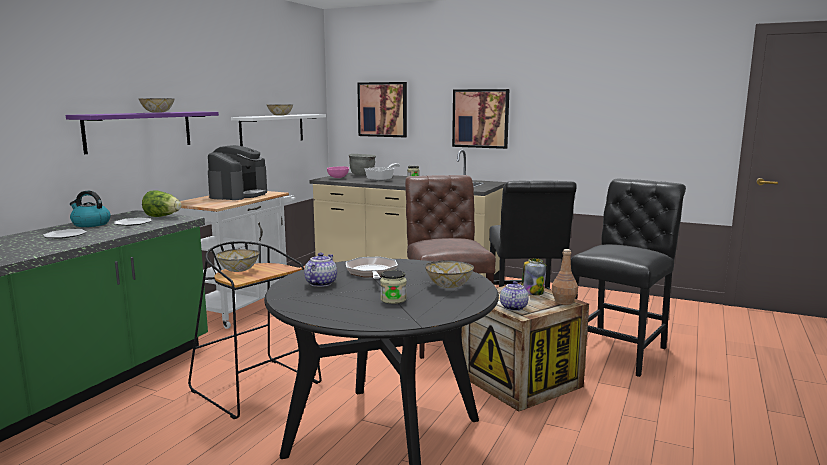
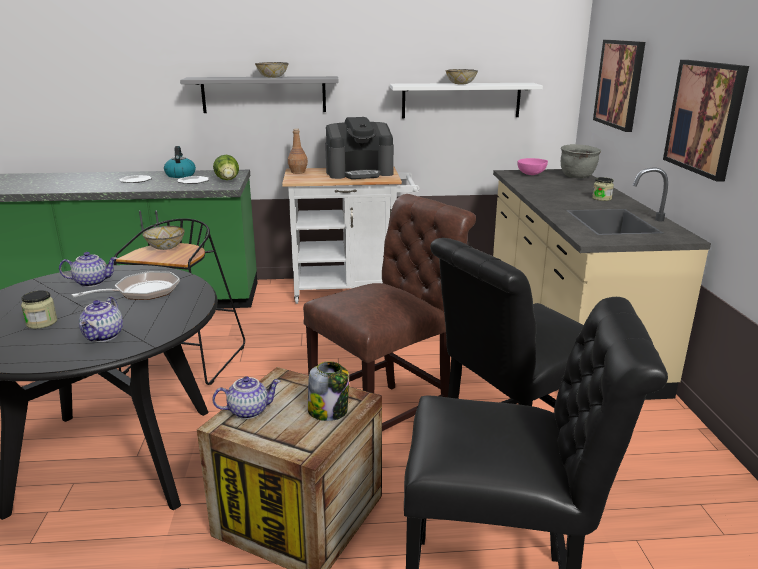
camera: 60 degrees right, 10 degrees up
purple shelf [66,112,219,154] -> grey shelf [180,76,339,113]
frying pan [365,163,400,181] -> none
bowl [425,260,474,288] -> teapot [79,297,123,342]
brown bottle [552,249,578,305] -> brown bottle moved to [288,129,308,174]

